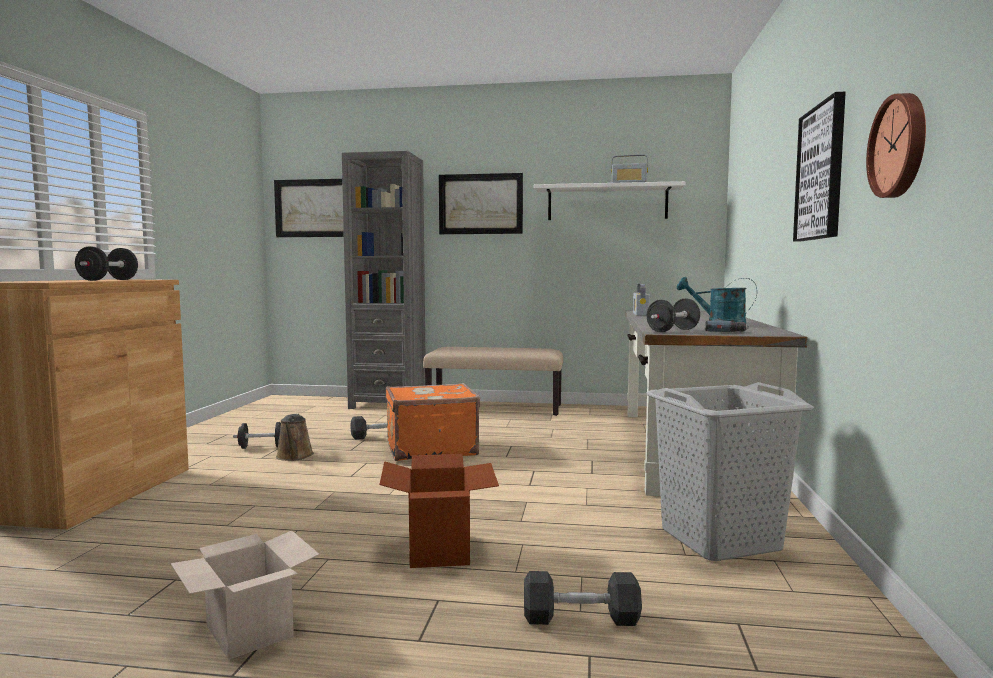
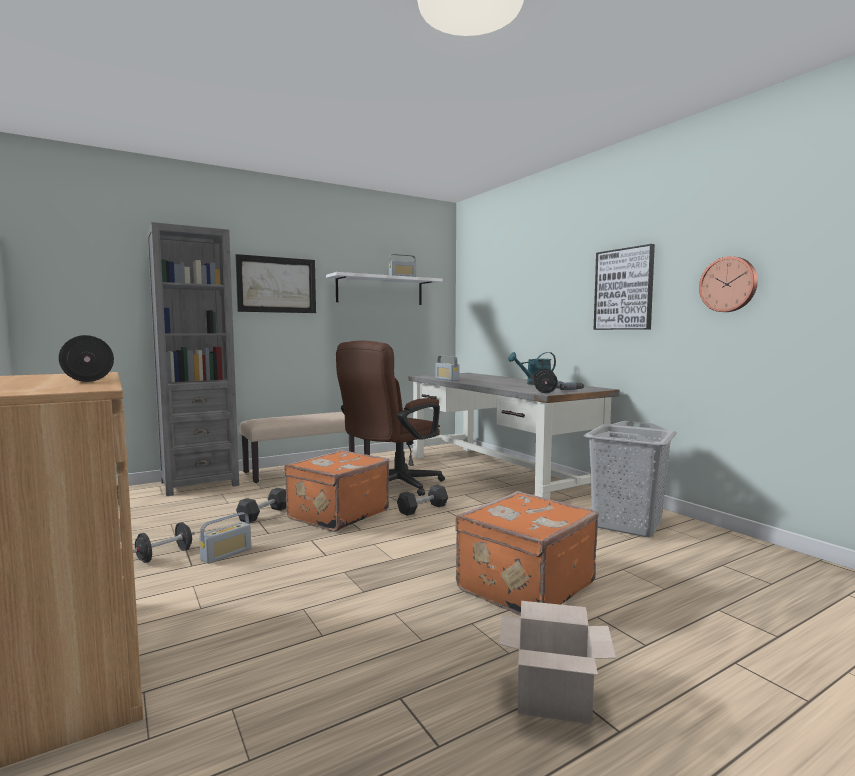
camera: 40 degrees left, 0 degrees up
picture [274,179,344,237] -> none
brown watering can [276,414,314,461] -> radio [199,512,251,564]
cardboard box [379,454,499,568] -> orange suitcase [455,491,599,616]
grey dumbbell [524,571,642,626] -> grey dumbbell moved to [397,484,448,516]
none -> brown office chair [336,341,445,496]

